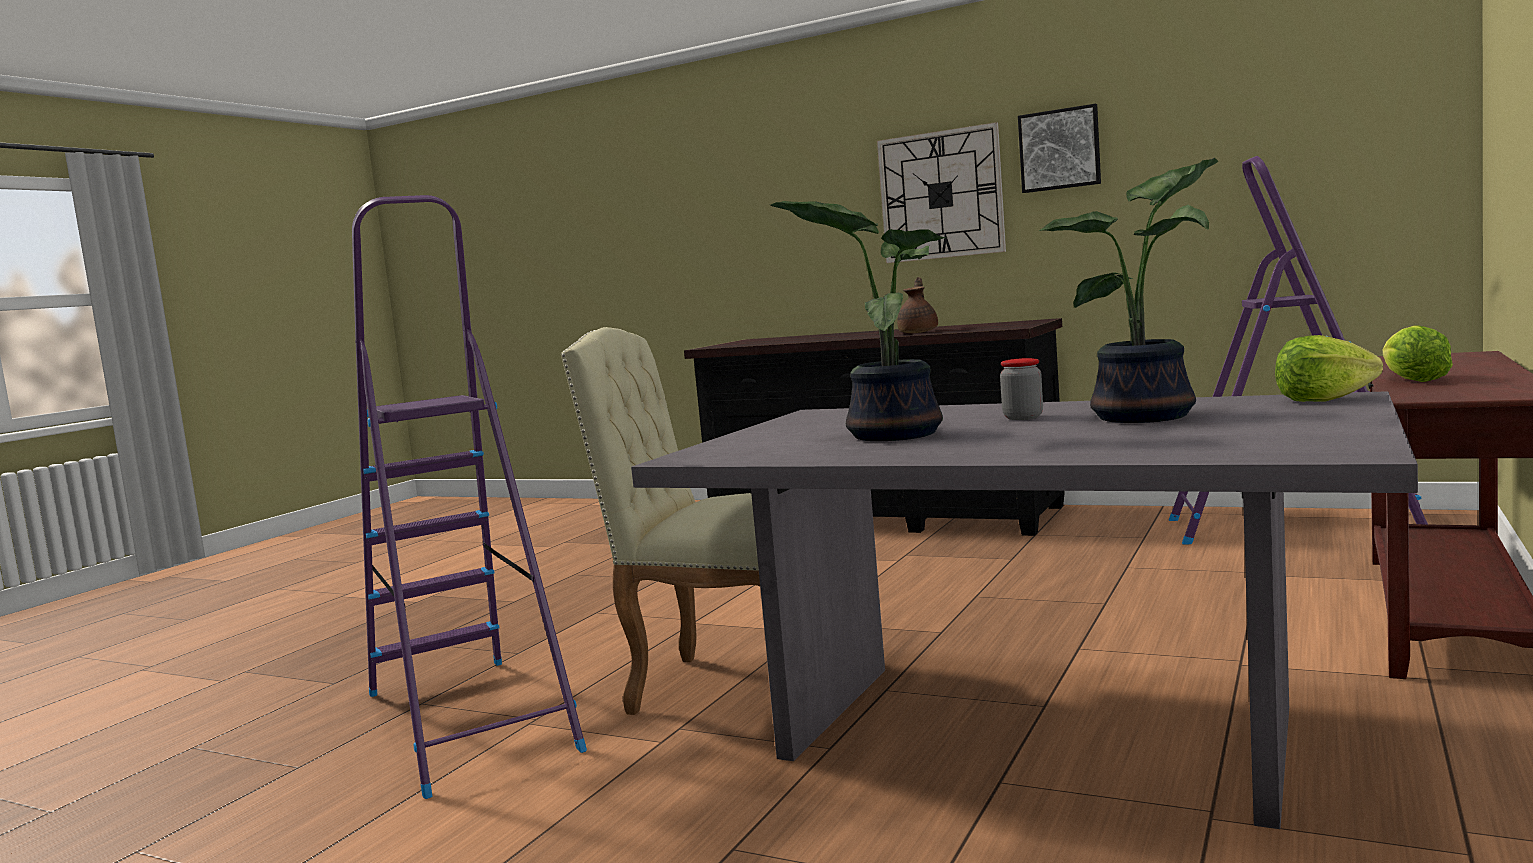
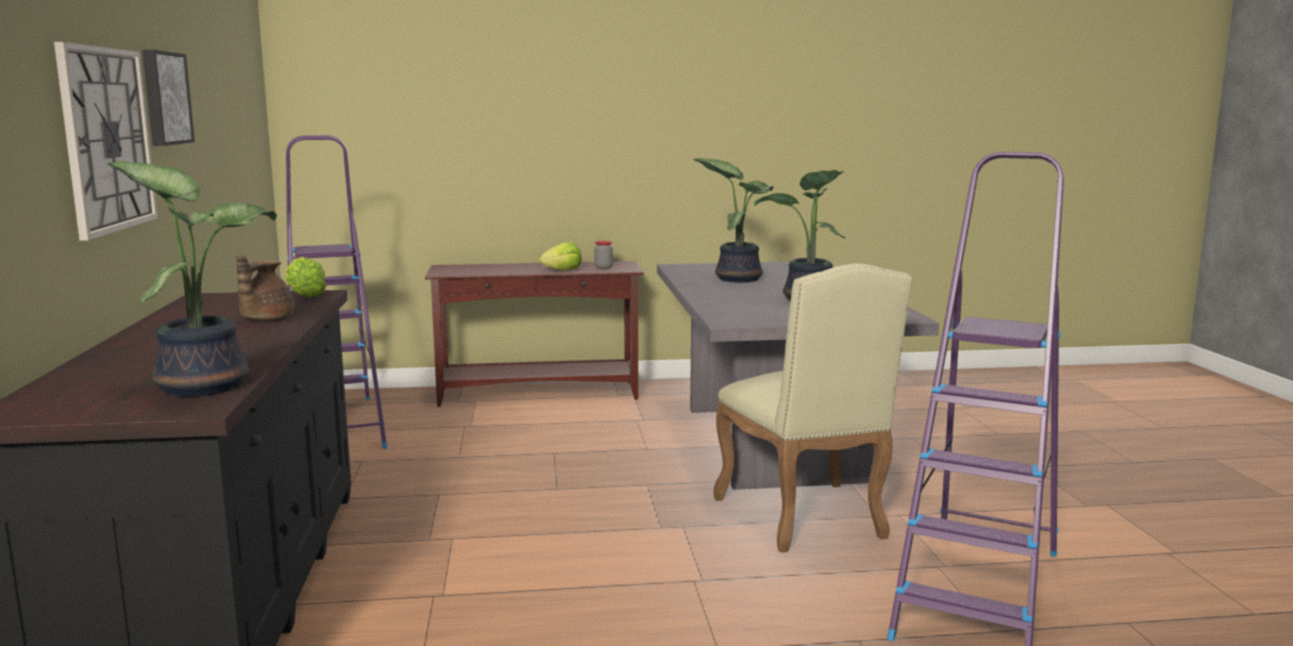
camera: 125 degrees left, 5 degrees up
brown teapot [897,277,938,333] -> brown teapot turned 60 degrees counterclockwise [236,255,294,320]
jar [1000,358,1043,420] -> jar moved to [594,241,613,269]
lettuce [1275,335,1383,402] -> lettuce moved to [285,257,327,297]
none -> potted plant [107,161,277,397]

